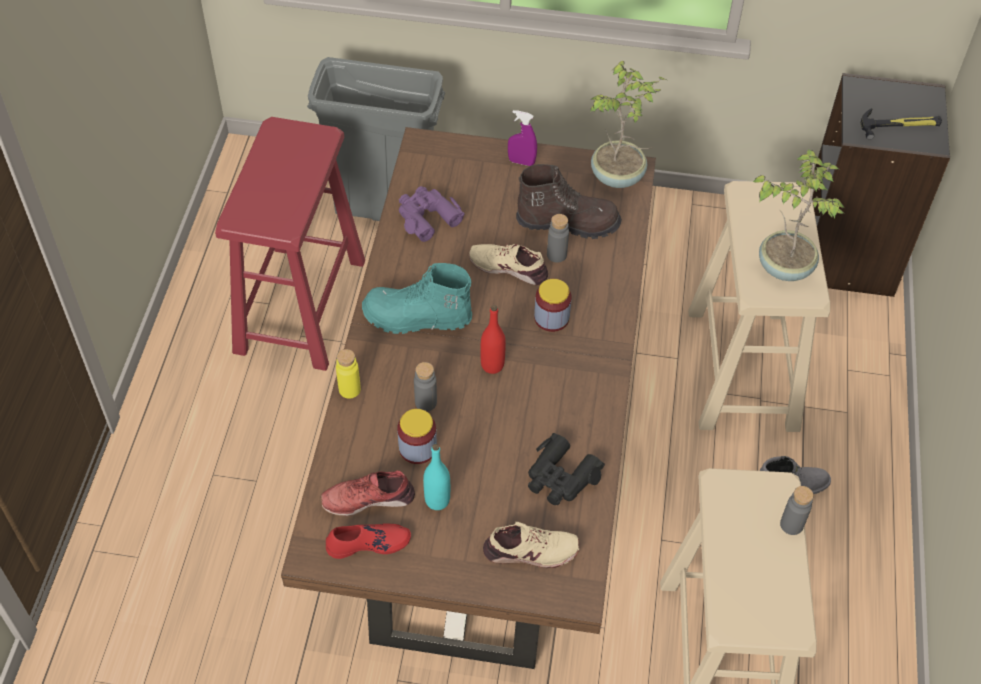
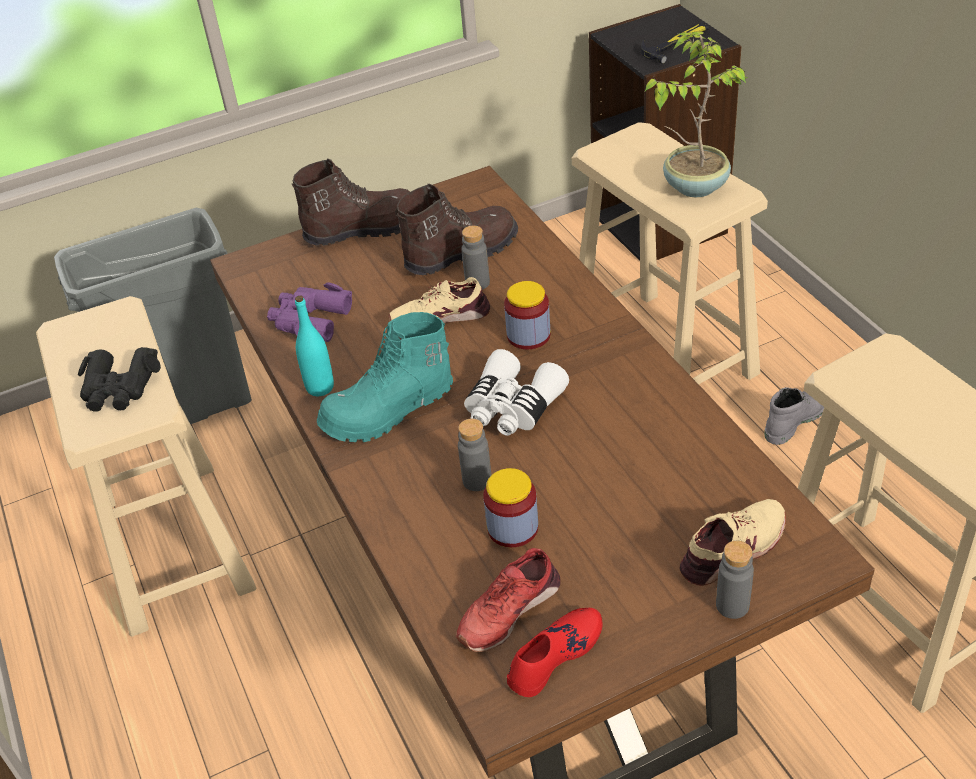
camera: 30 degrees left, 10 degrees down
red stool [215,117,365,371] -> beige stool [36,296,257,637]
yellow bottle [336,349,361,399] -> none
turquoise bottle [423,444,450,510] -> turquoise bottle moved to [295,295,334,396]
red bottle [481,305,506,374] -> white binoculars [464,349,569,436]
purple spray bottle [508,110,537,166] -> brown boot [292,159,410,246]
black binoculars [528,433,605,505] -> black binoculars moved to [78,347,161,412]
potted plant [591,61,667,188] -> none
grey bottle [780,486,814,535] -> grey bottle moved to [716,541,754,619]

